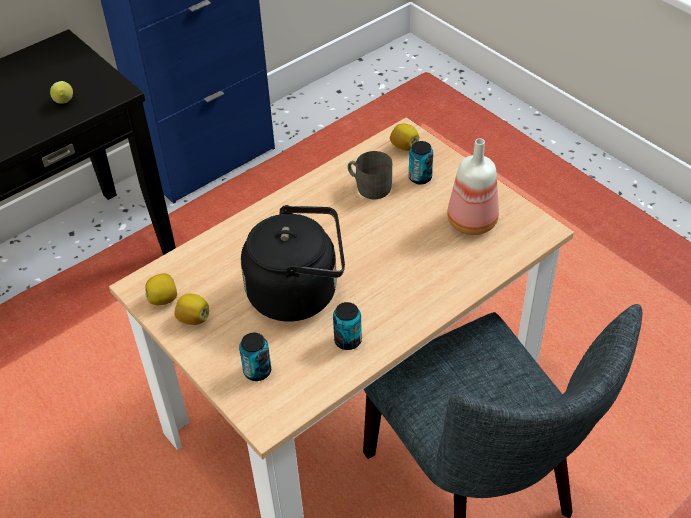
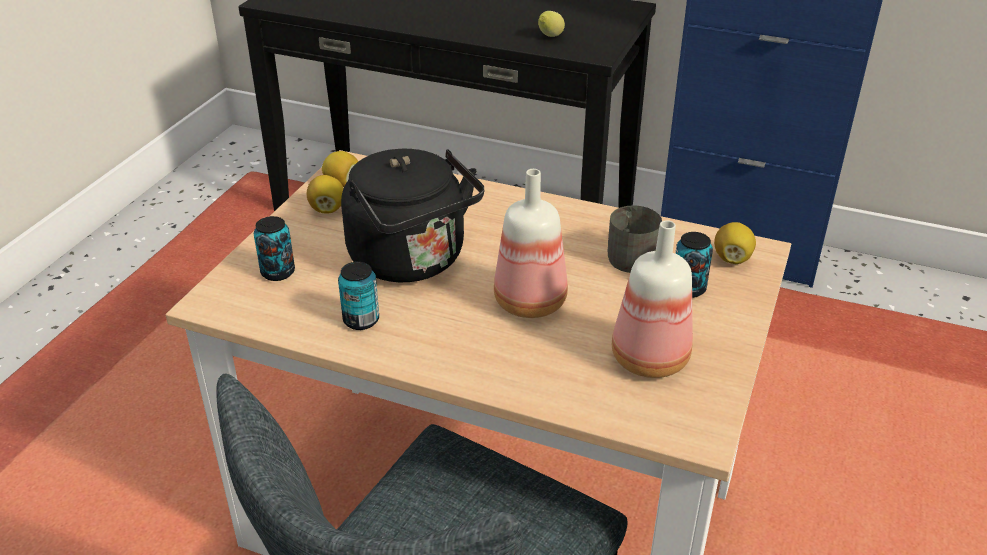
camera: 60 degrees right, 10 degrees down
none -> bottle [494,169,568,318]

